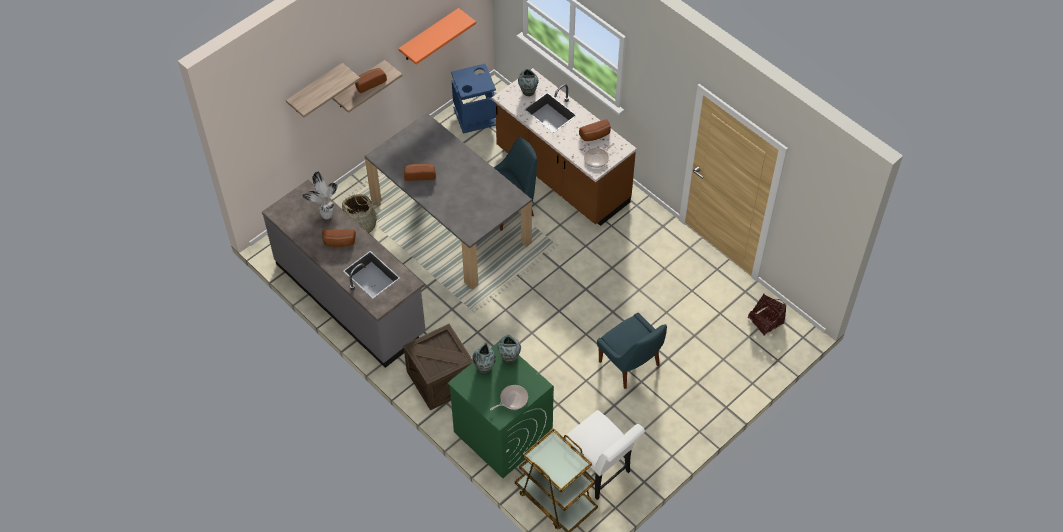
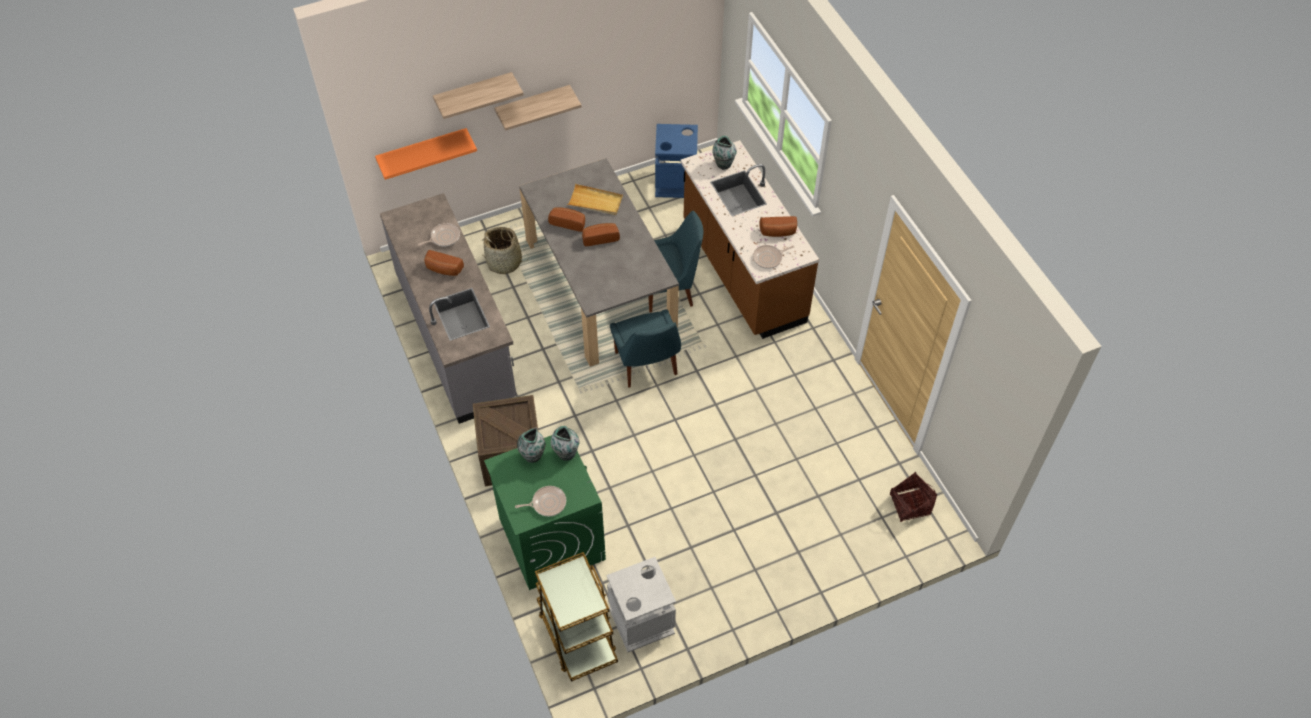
camera: 20 degrees right, 0 degrees up
potted plant [302,172,338,219] -> frying pan [418,223,460,246]
bread [355,68,387,93] -> bread moved to [582,223,620,246]
orange shelf [398,8,476,65] -> orange shelf moved to [375,128,477,180]
white chair [565,410,645,500] -> grey trash can [606,557,676,652]
blue chair [597,313,667,389] -> blue chair moved to [610,309,681,388]
none -> beige tray [567,184,623,215]

